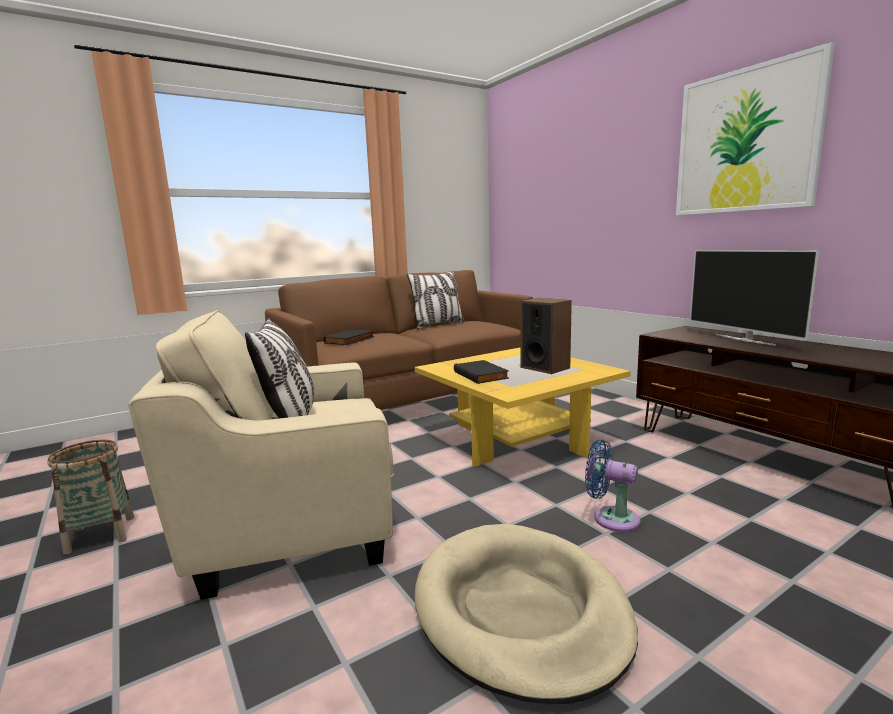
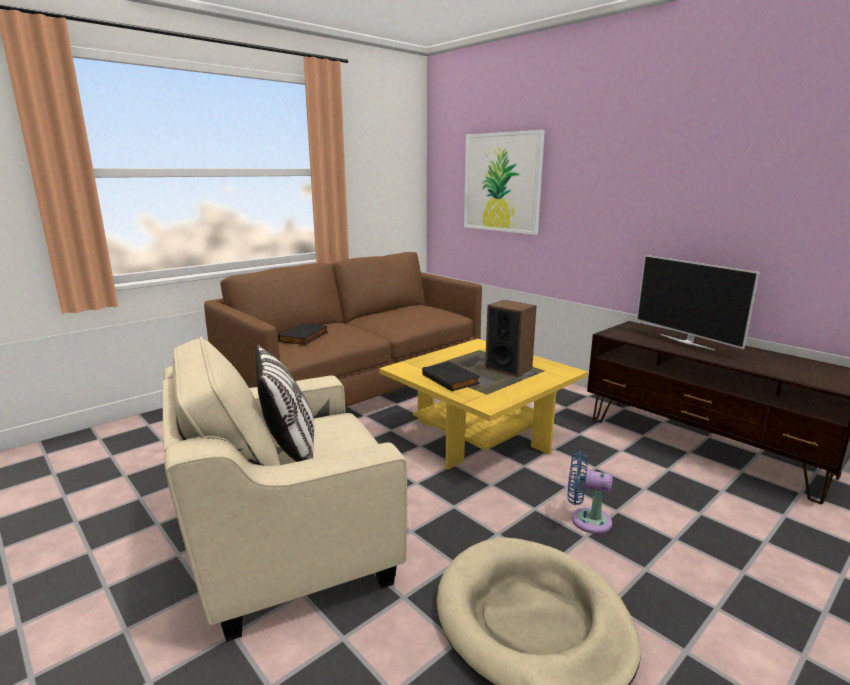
camera: 10 degrees left, 5 degrees up
basket [47,440,134,555] -> none
pillow [407,271,465,329] -> none
picture [676,42,835,215] -> picture moved to [464,130,545,235]

